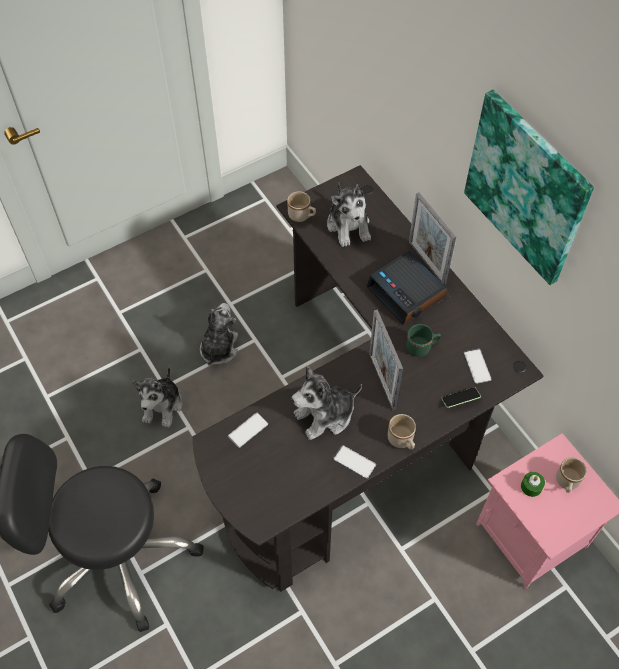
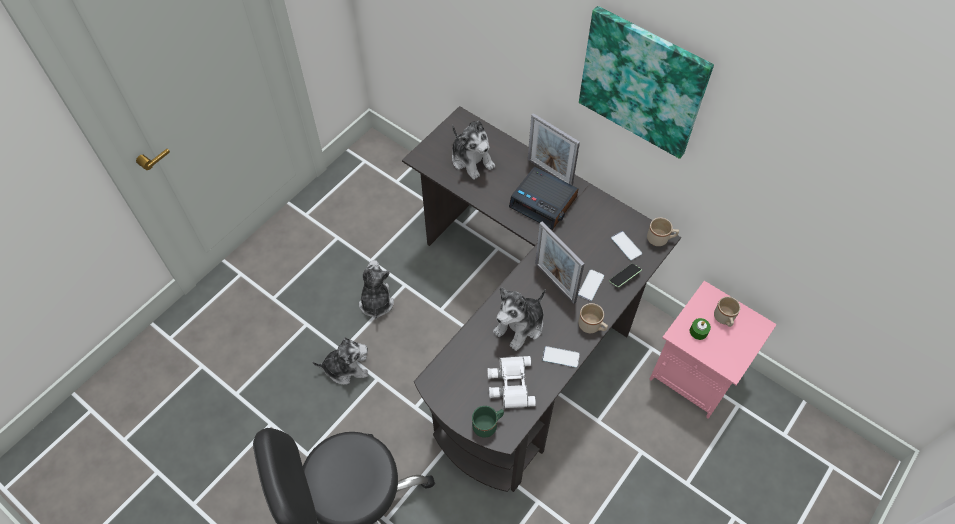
camera: 20 degrees left, 0 degrees up
plush toy [132,366,182,428] -> plush toy turned 90 degrees counterclockwise [312,337,368,385]
phone [228,413,268,448] -> phone moved to [578,269,604,301]
beige mug [287,191,316,222] -> beige mug moved to [647,217,679,246]
green mug [406,324,441,357] -> green mug moved to [472,406,504,438]
none -> white binoculars [487,356,536,408]

